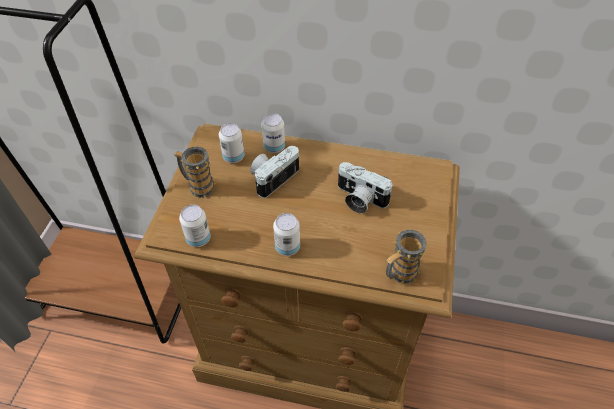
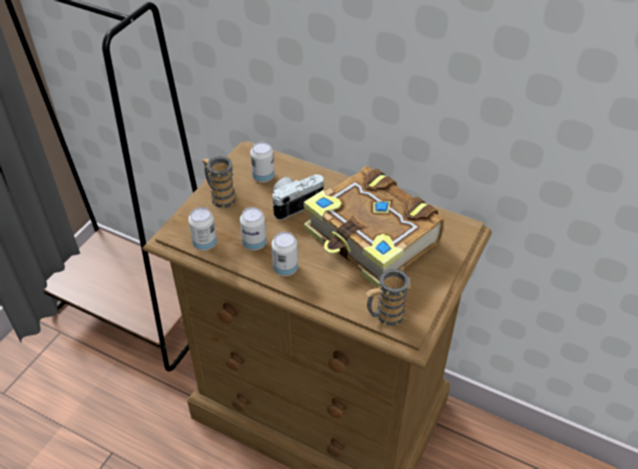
camera: 15 degrees right, 5 degrees down
can [262,113,285,153] -> can moved to [240,207,267,250]
camera [338,162,393,214] -> book [304,166,445,288]

